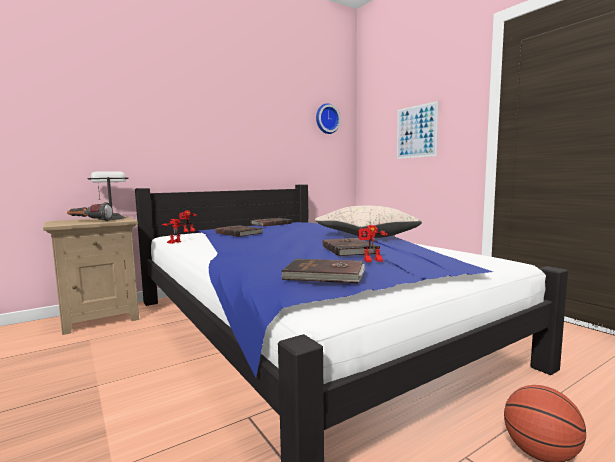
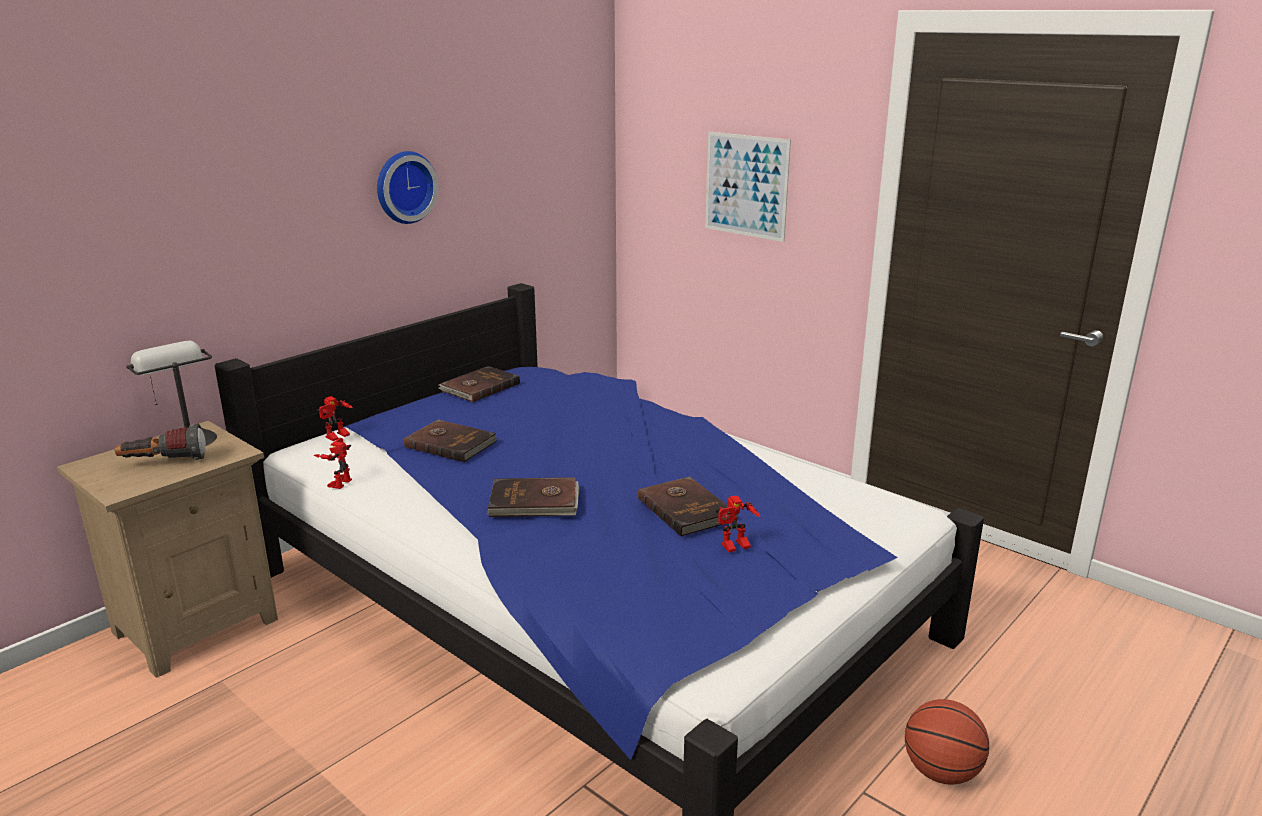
camera: 15 degrees left, 15 degrees up
brown book [281,259,366,283] -> brown book moved to [487,477,579,517]
beige pillow [315,206,422,238] -> none
wall clock [316,103,341,134] -> wall clock moved to [377,151,439,224]

